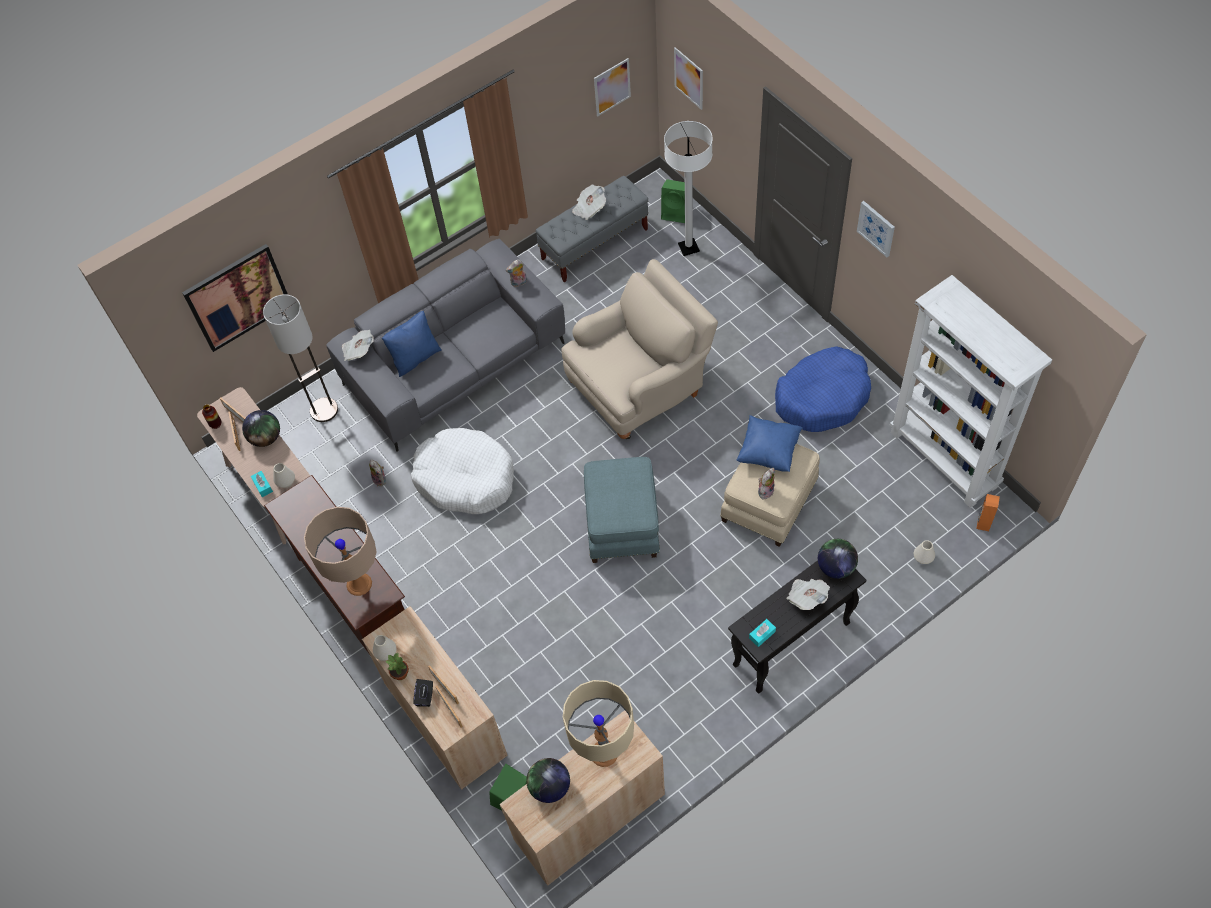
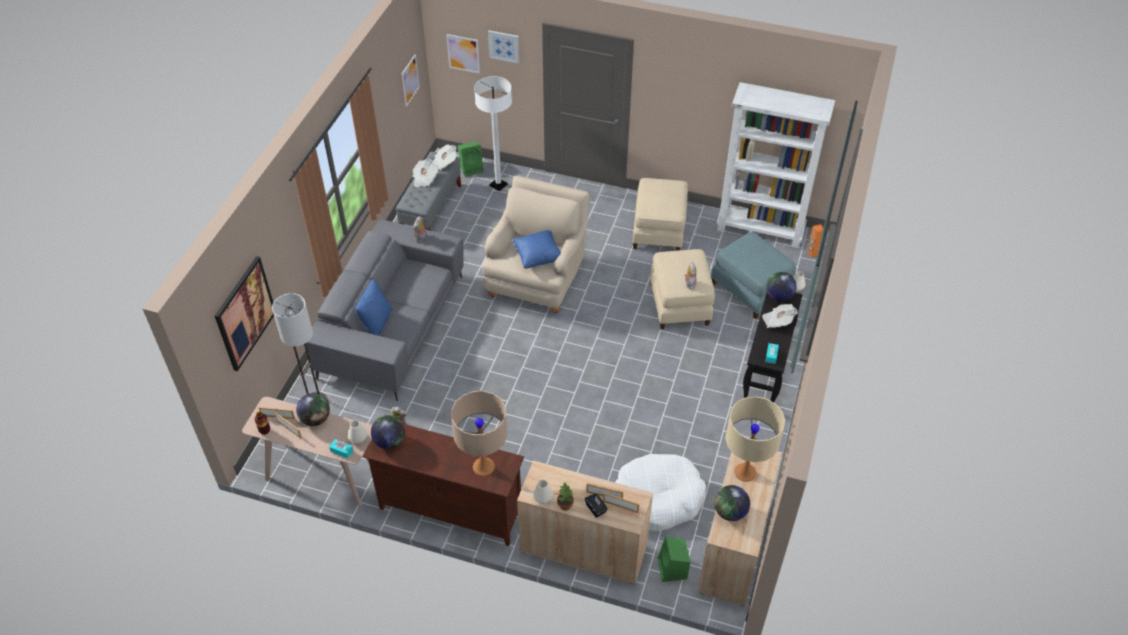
camera: 40 degrees left, 10 degrees down
newspaper [342,330,374,361] -> newspaper moved to [432,144,457,170]
white dog bed [411,428,514,514] -> white dog bed moved to [615,454,706,531]
blue ottoman [584,457,660,563] -> blue ottoman moved to [711,232,796,319]
blue pillow [737,415,803,472] -> blue pillow moved to [512,230,561,269]
blue dog bed [775,346,871,432] -> beige ottoman [632,178,688,251]
picture [857,201,895,257] -> picture moved to [488,30,520,64]
none -> globe [371,415,405,449]

